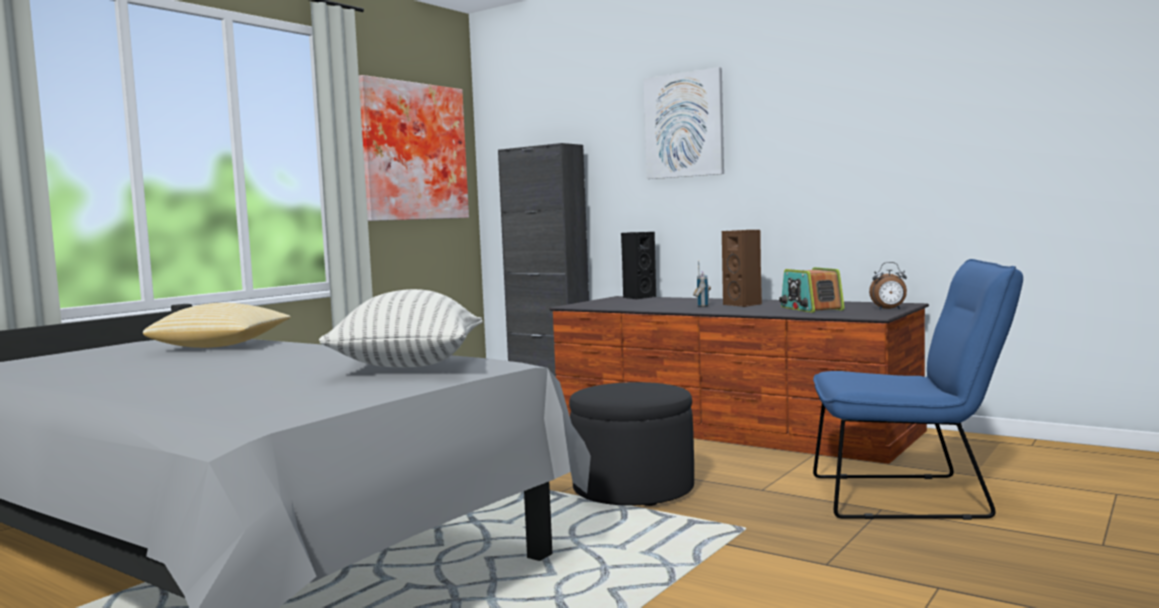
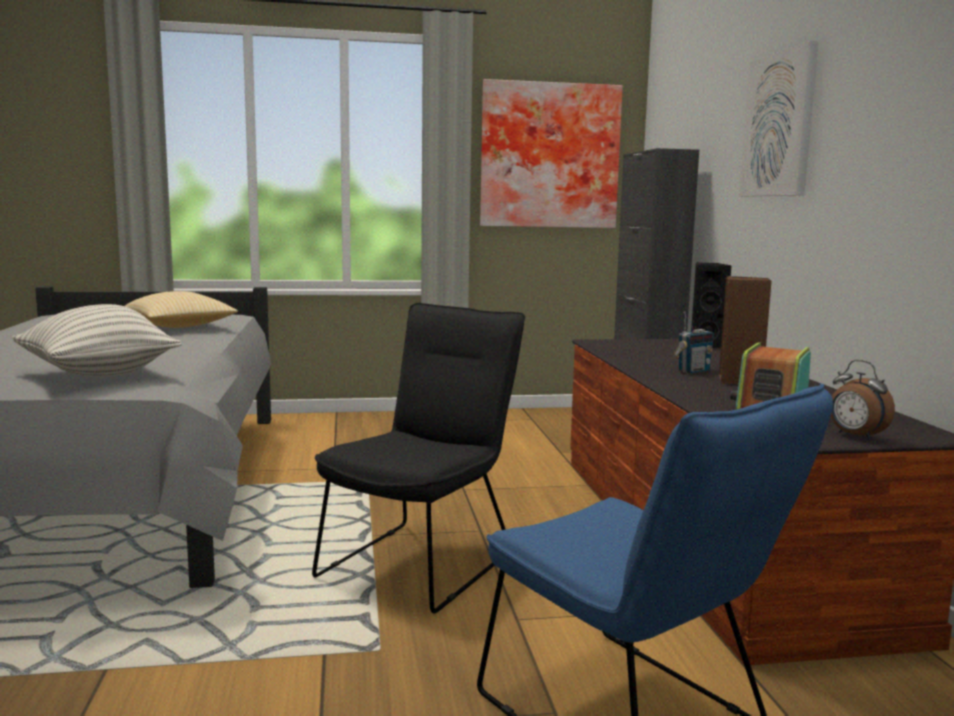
camera: 45 degrees right, 5 degrees up
black ottoman [569,382,694,506] -> black chair [312,303,525,613]

